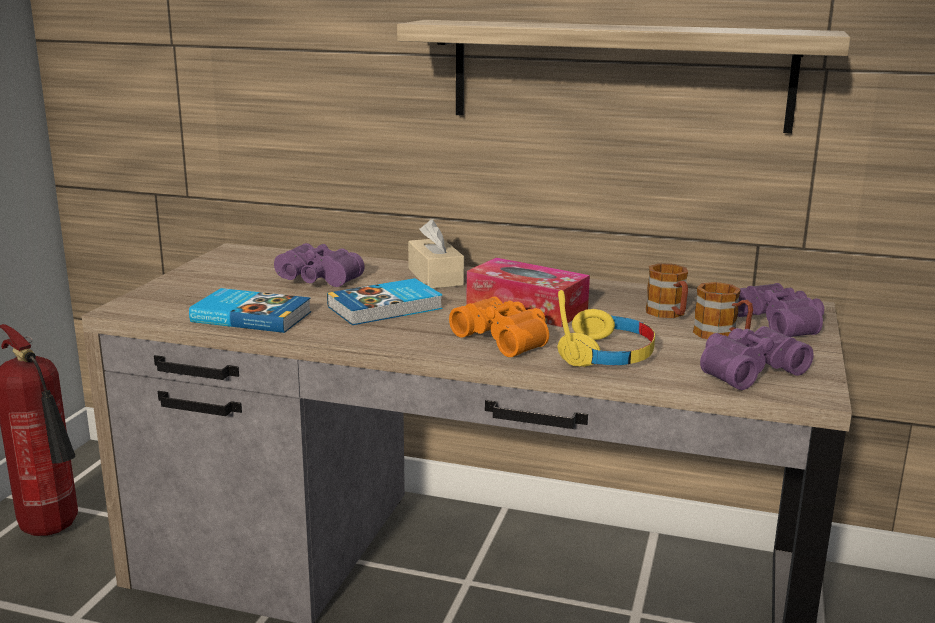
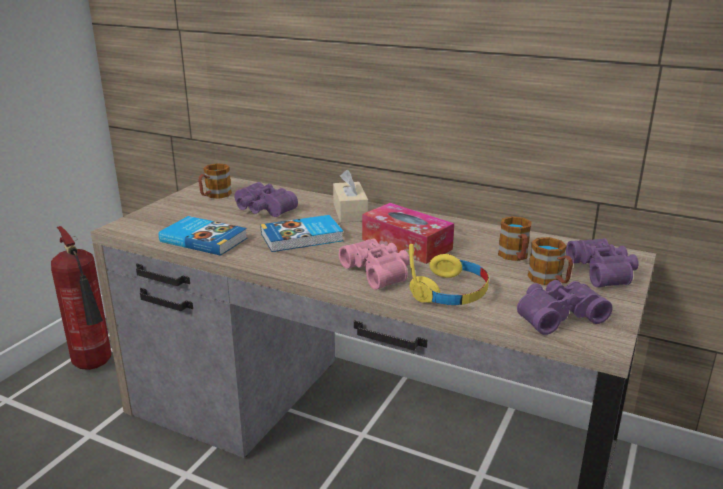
camera: 10 degrees right, 5 degrees up
shelf [397,20,851,133] -> none
orange binoculars [449,296,549,357] -> pink binoculars [339,238,410,290]
none -> mug [198,163,232,199]

